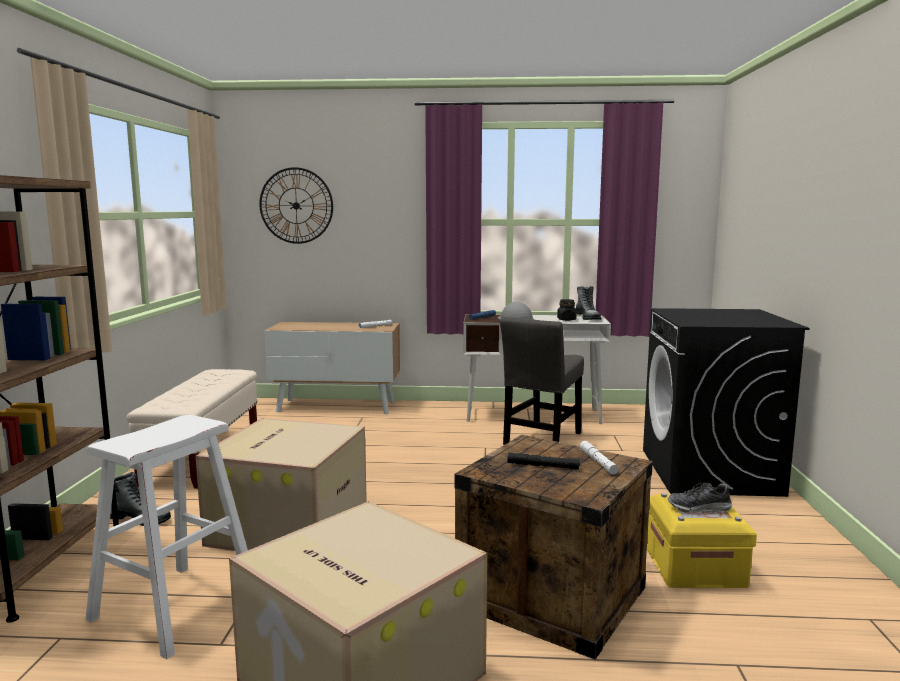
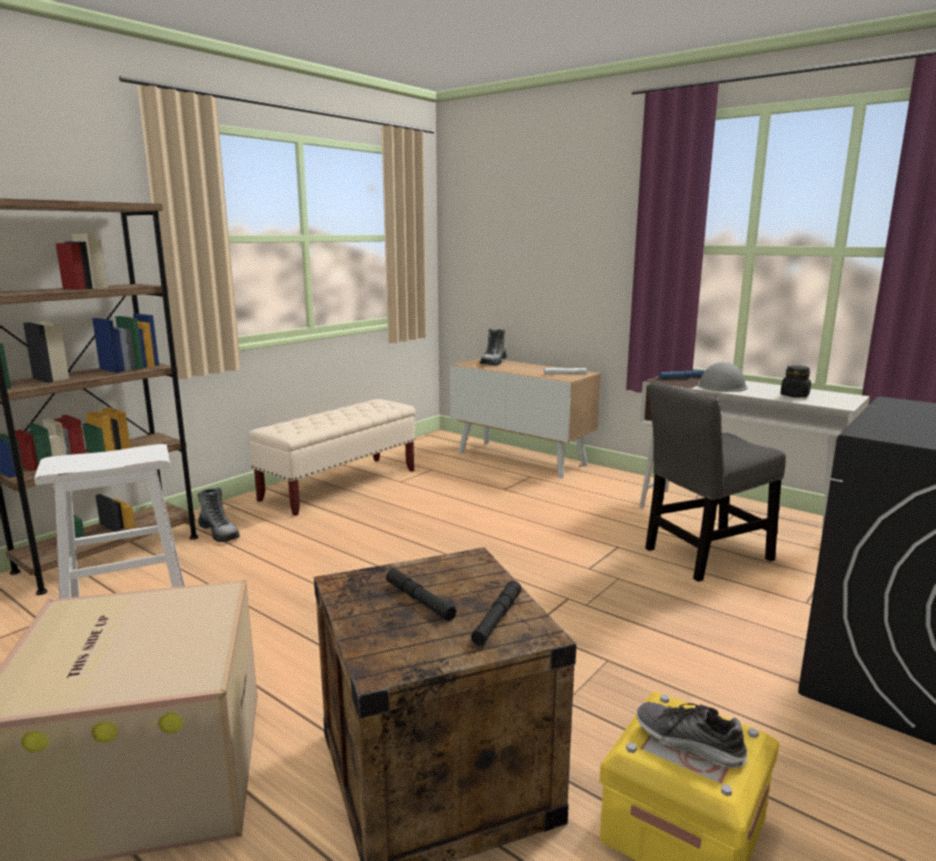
camera: 35 degrees right, 5 degrees up
cardboard box [196,418,367,551] -> none
wall clock [259,167,333,244] -> none
boot [576,286,601,320] -> boot moved to [480,329,507,365]
white flashlight [580,441,619,475] -> black flashlight [471,581,521,646]

